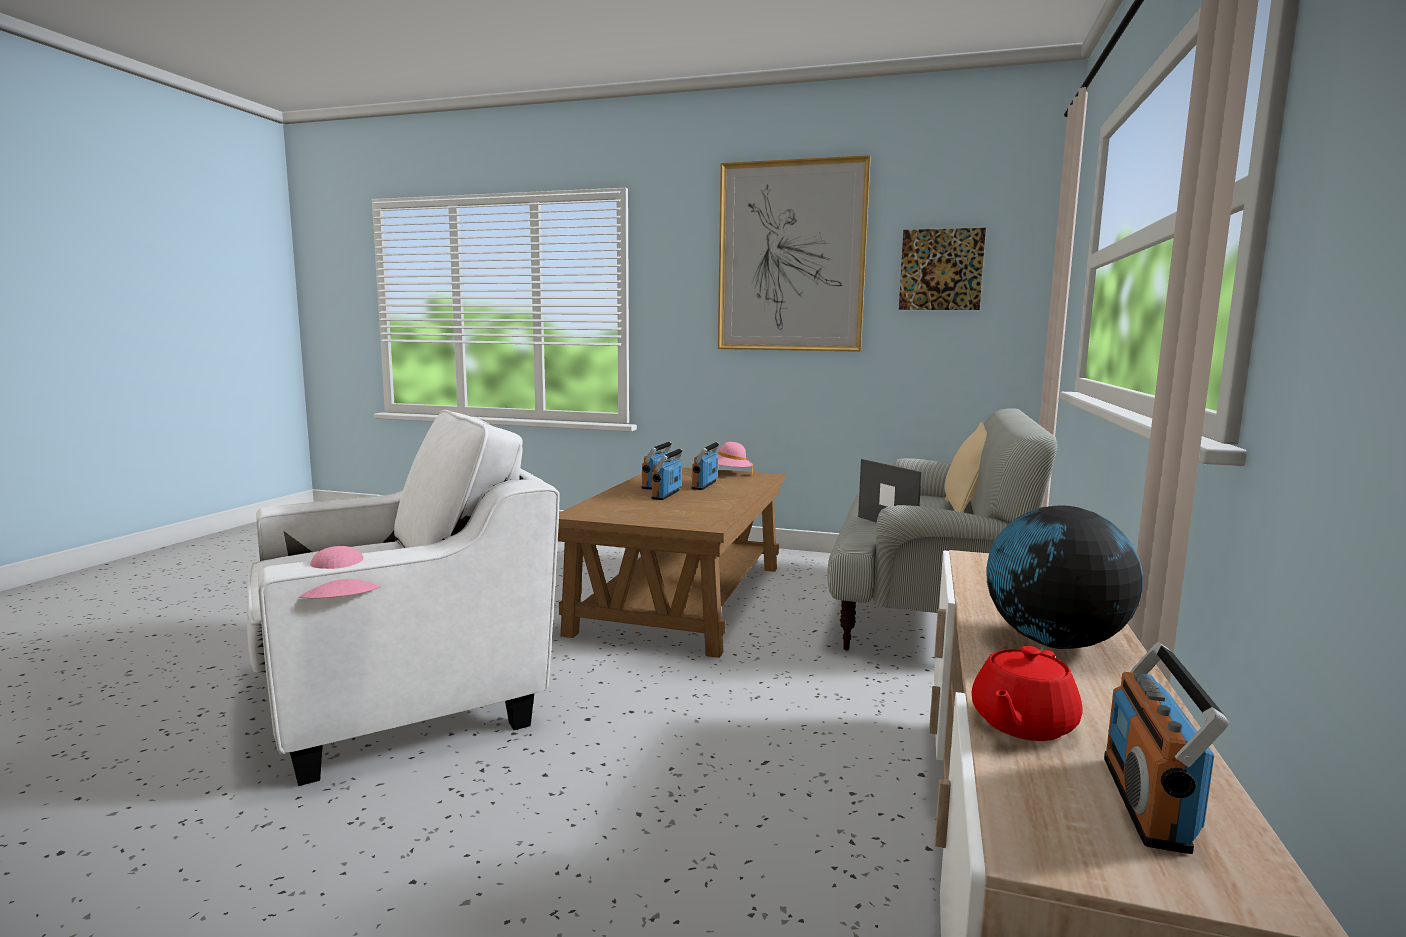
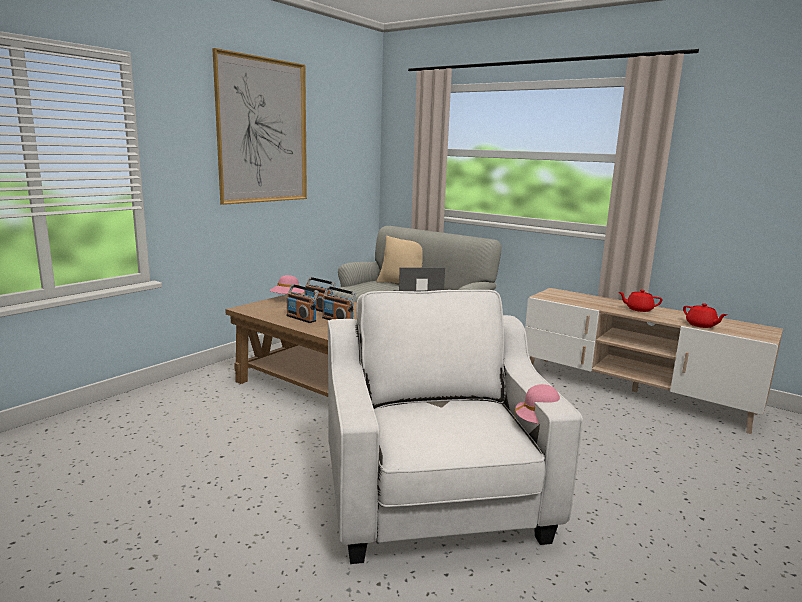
camera: 70 degrees left, 5 degrees up
picture [899,228,986,310] -> none
globe [986,505,1143,649] -> red teapot [619,290,662,312]
radio [1104,642,1229,854] -> none

